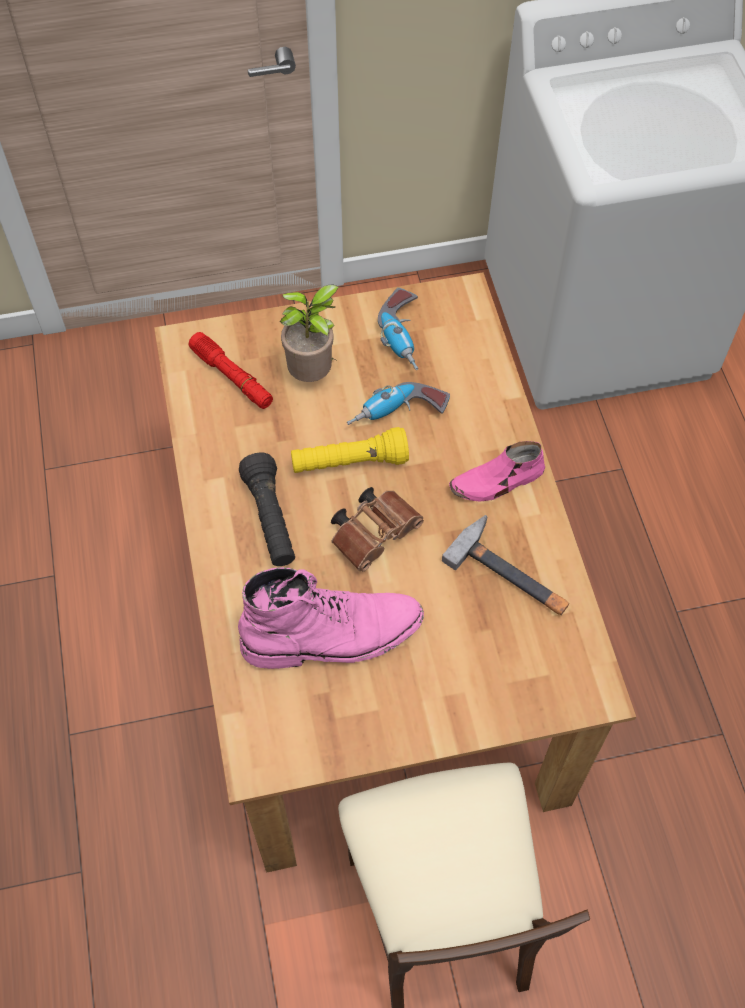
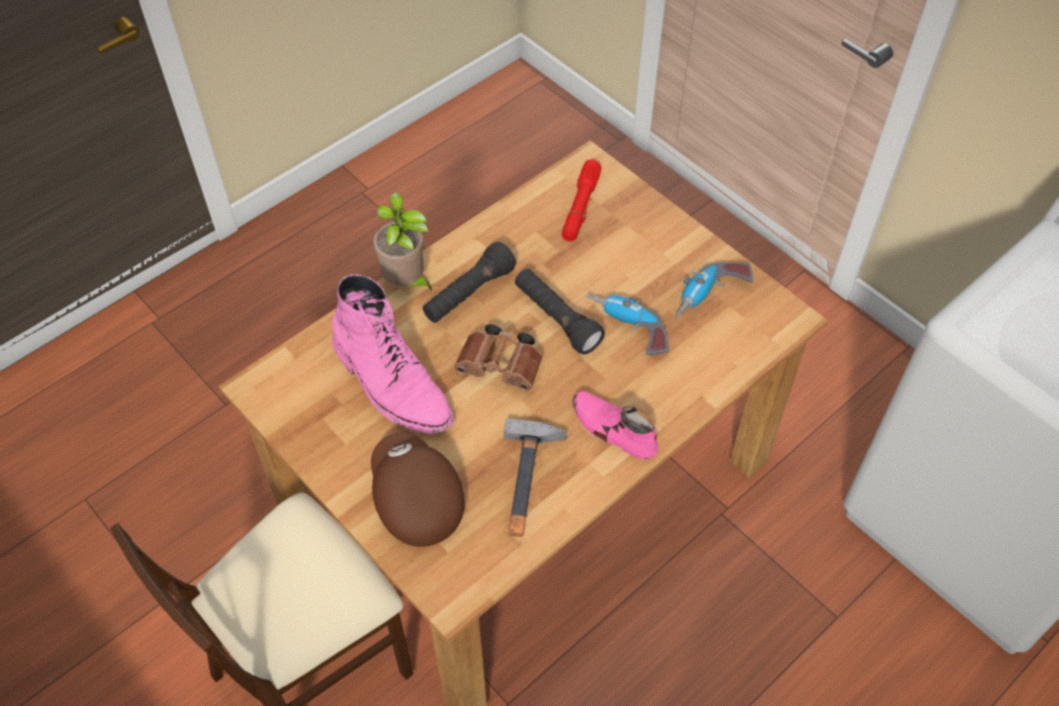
camera: 60 degrees right, 5 degrees down
potted plant [280,284,339,382] -> potted plant moved to [373,192,432,290]
yellow flashlight [291,427,409,473] -> black flashlight [515,269,605,354]
none -> brown cap [371,432,464,547]

